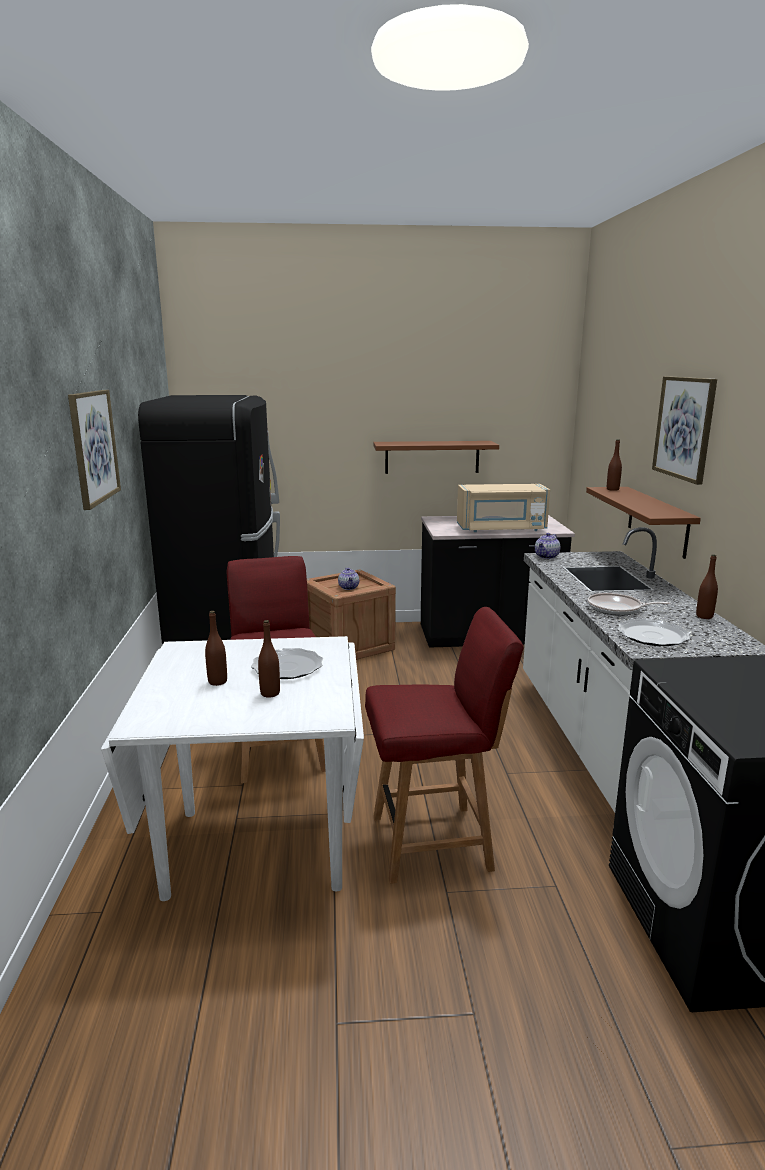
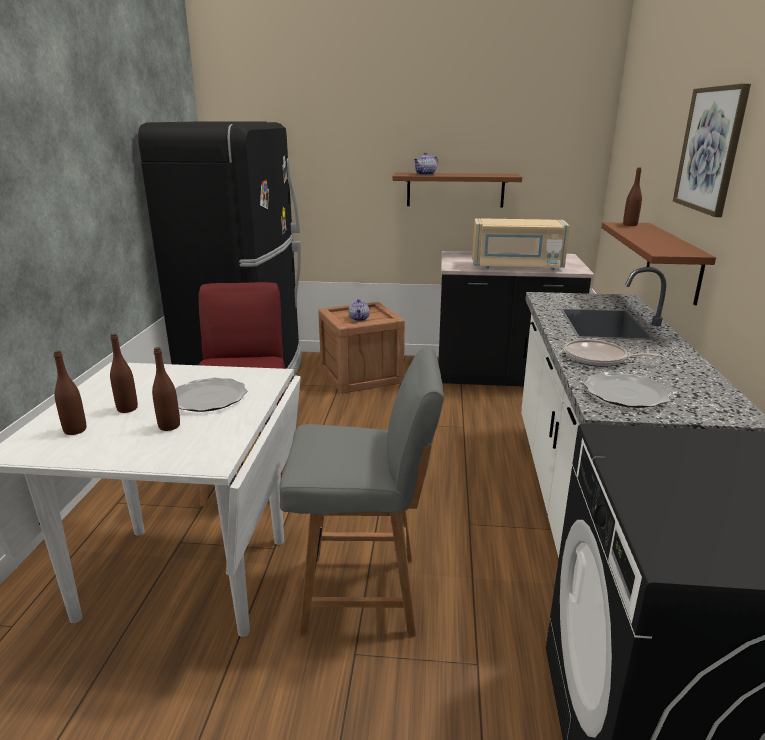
camera: 10 degrees right, 5 degrees up
picture [68,390,121,510] -> none
red chair [365,607,523,884] -> grey chair [280,347,444,637]
teapot [535,533,560,559] -> teapot moved to [413,152,438,175]
brown bottle [696,554,718,619] -> brown bottle moved to [54,350,86,435]

